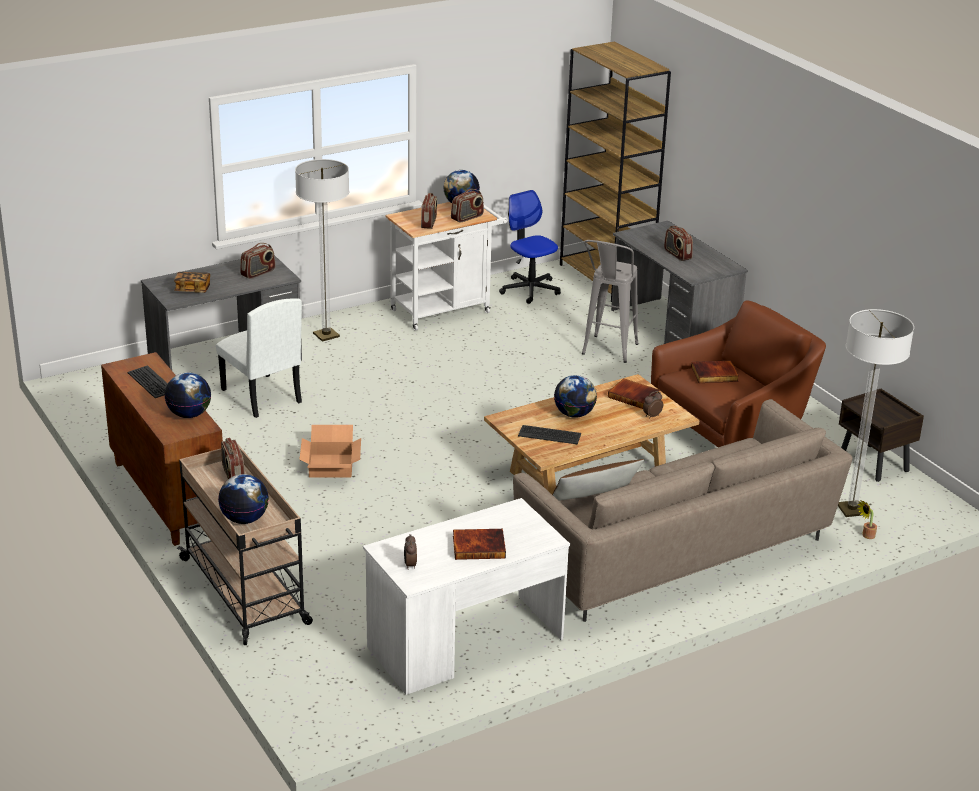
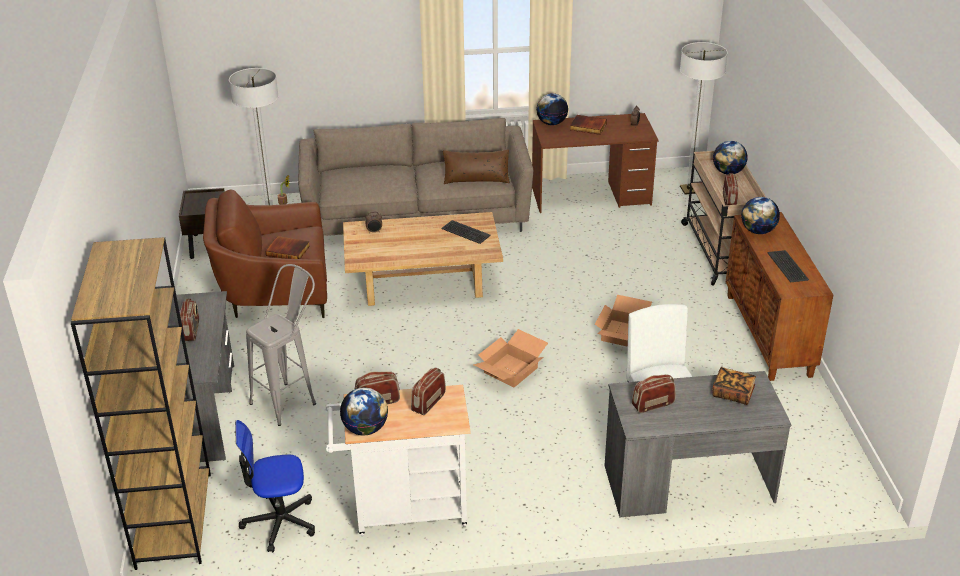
camera: 155 degrees left, 5 degrees up
floor lamp [295,159,349,342] -> floor lamp moved to [680,42,728,195]
white desk [363,498,570,695] -> brown desk [532,113,658,213]
office chair [499,190,561,304] -> office chair turned 90 degrees clockwise [235,420,315,552]
globe [554,375,597,418] -> globe moved to [536,93,568,125]
book [608,378,660,409] -> none
none -> cardboard box [473,329,548,387]

